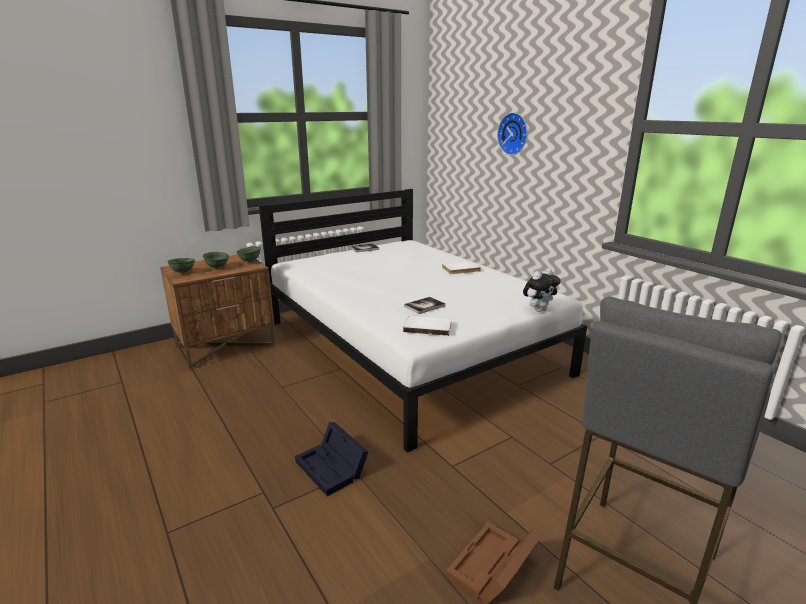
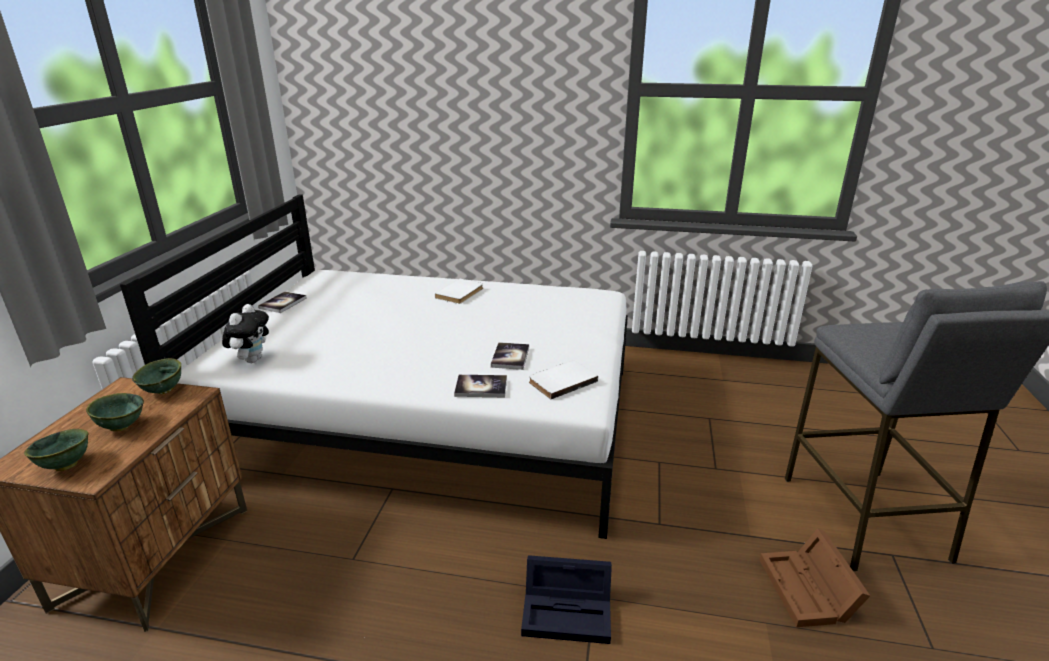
camera: 45 degrees left, 5 degrees up
wall clock [497,112,528,155] -> none
plush toy [523,268,561,312] -> plush toy moved to [222,304,269,363]
none -> book [454,375,507,397]

